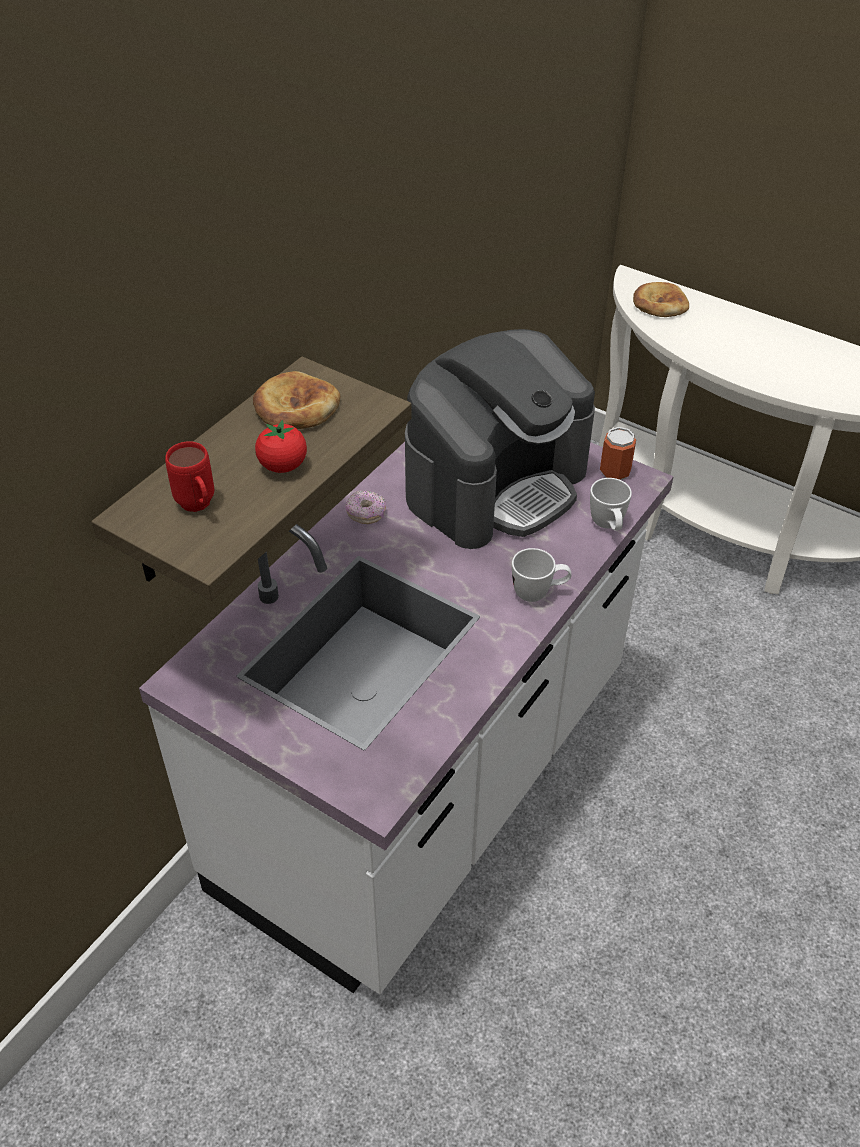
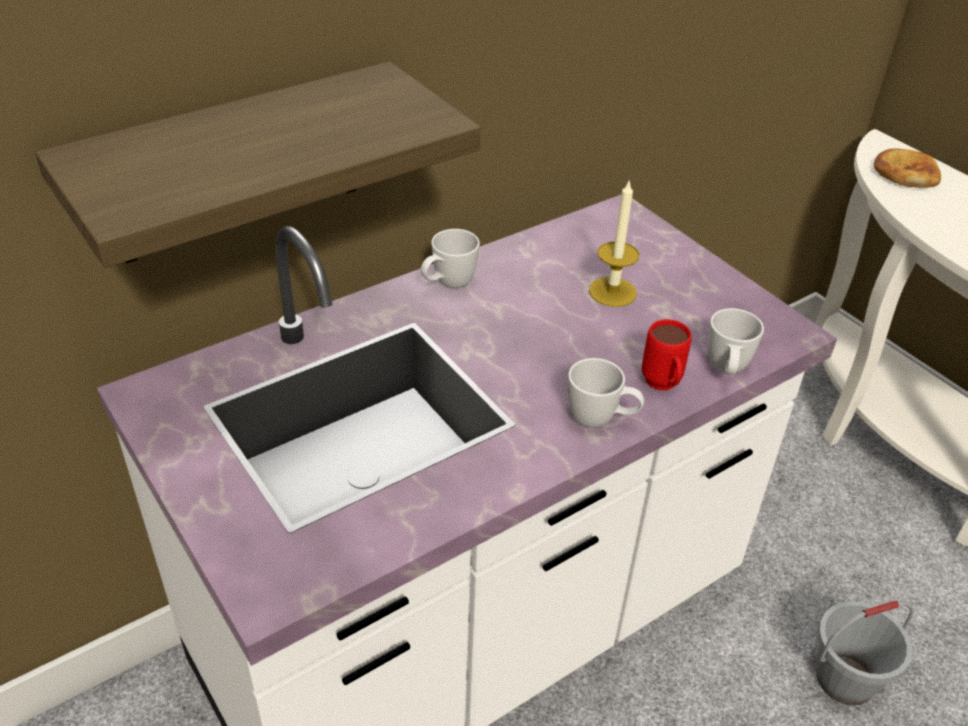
camera: 20 degrees right, 5 degrees down
red mug [165,441,214,512] -> red mug moved to [642,319,692,390]
bread [253,371,340,429] -> none
tomato [255,419,307,473] -> none
donut [345,490,386,524] -> white mug [421,229,480,288]
coffee machine [405,329,595,549] -> candle [589,179,639,307]
can [600,427,636,480] -> none
none -> grey bucket [816,601,914,705]

